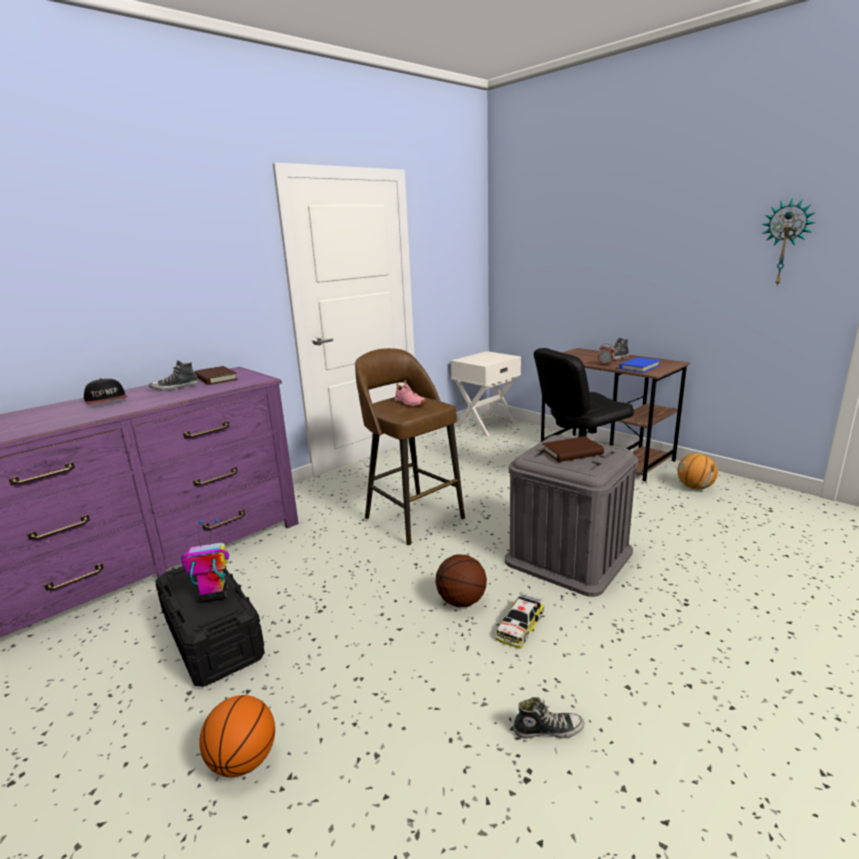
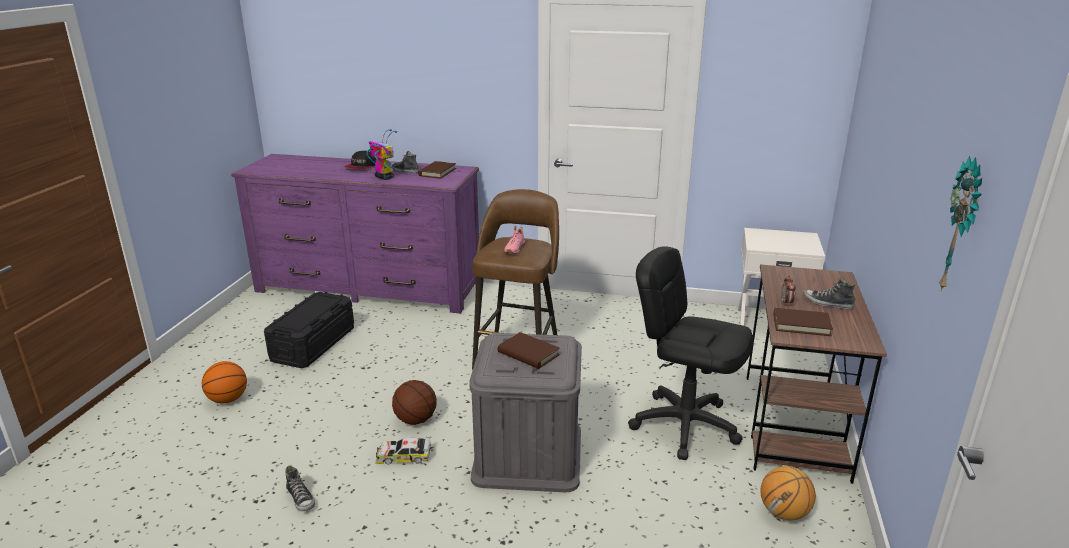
camera: 55 degrees right, 5 degrees up
toy robot [181,519,229,603] -> toy robot moved to [367,129,397,180]
blue book [619,357,661,373] -> brown book [774,308,833,336]

